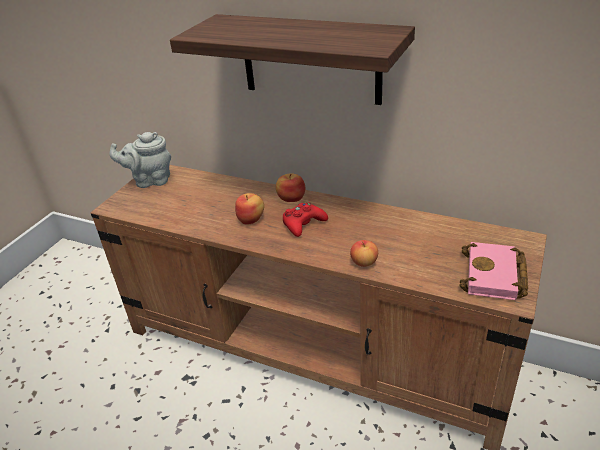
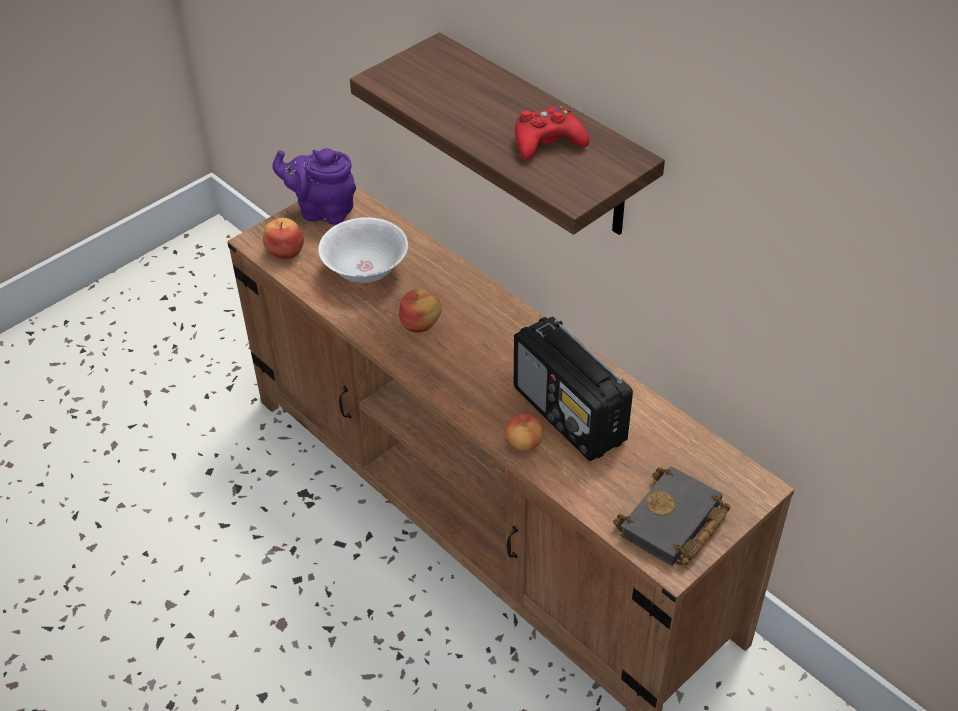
camera: 20 degrees right, 10 degrees up
grey teapot [109,132,171,188] -> purple teapot [273,148,356,225]
apple [276,173,305,202] -> apple moved to [263,218,304,259]
red game controller [283,202,328,237] -> red game controller moved to [515,106,589,160]
pink book [460,242,528,300] -> black book [613,466,731,566]
none -> white bowl [318,217,408,283]
none -> radio [514,317,633,461]

